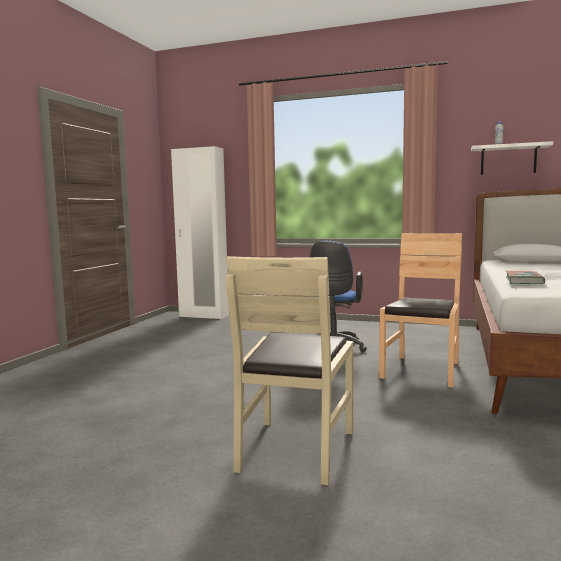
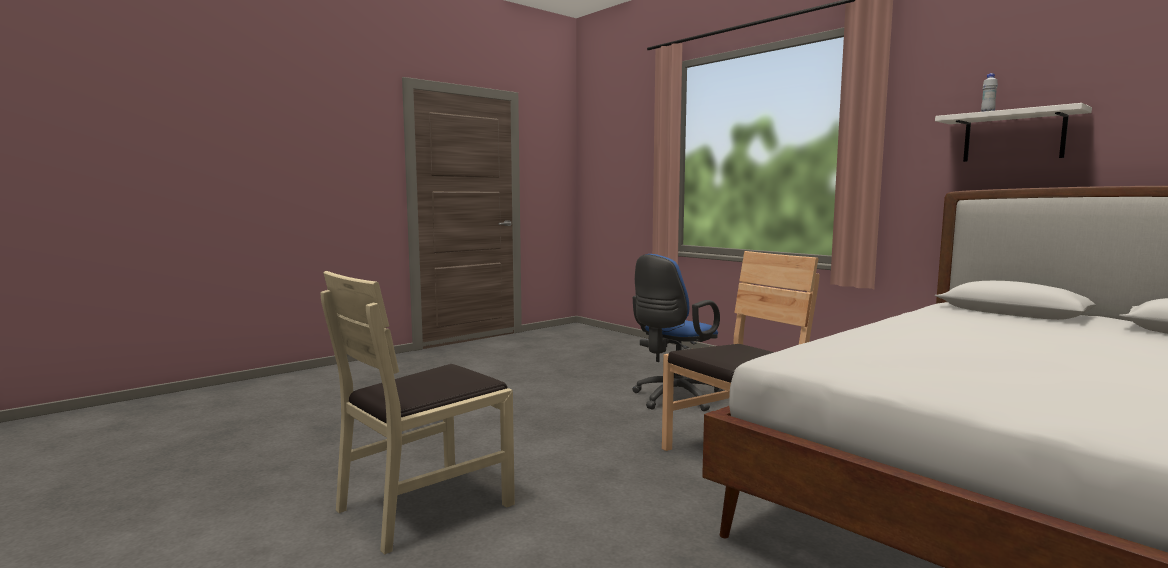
camera: 30 degrees right, 0 degrees up
white wardrobe [171,146,229,319] -> none
book [506,270,545,284] -> none

